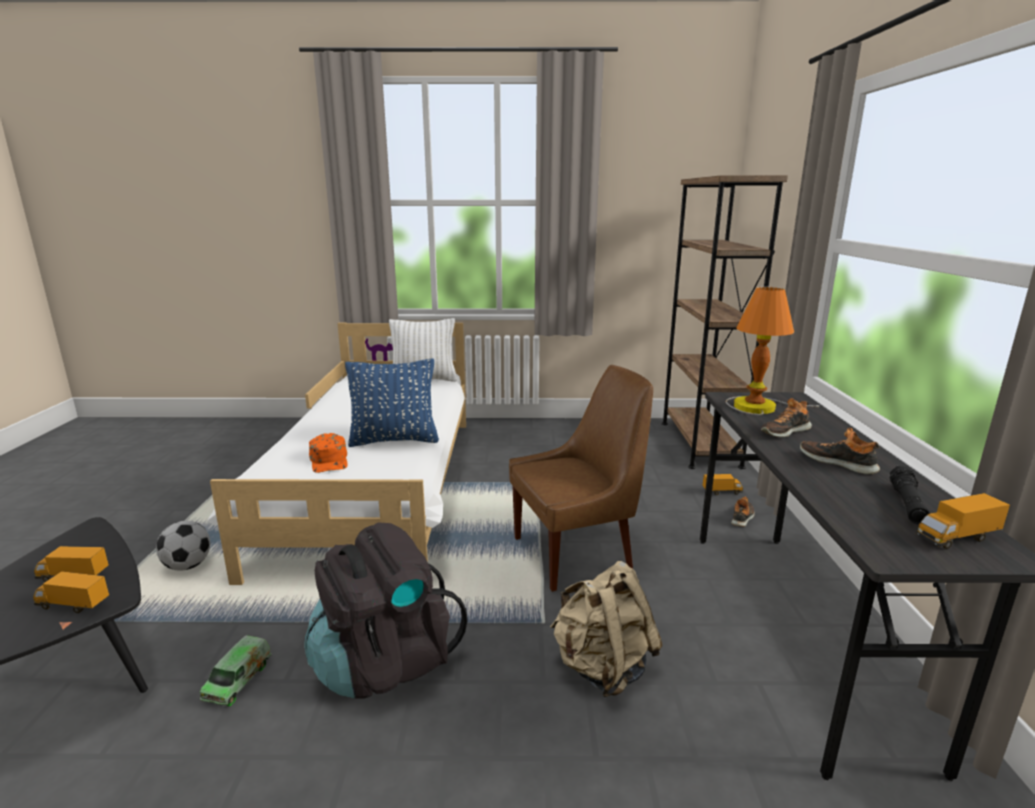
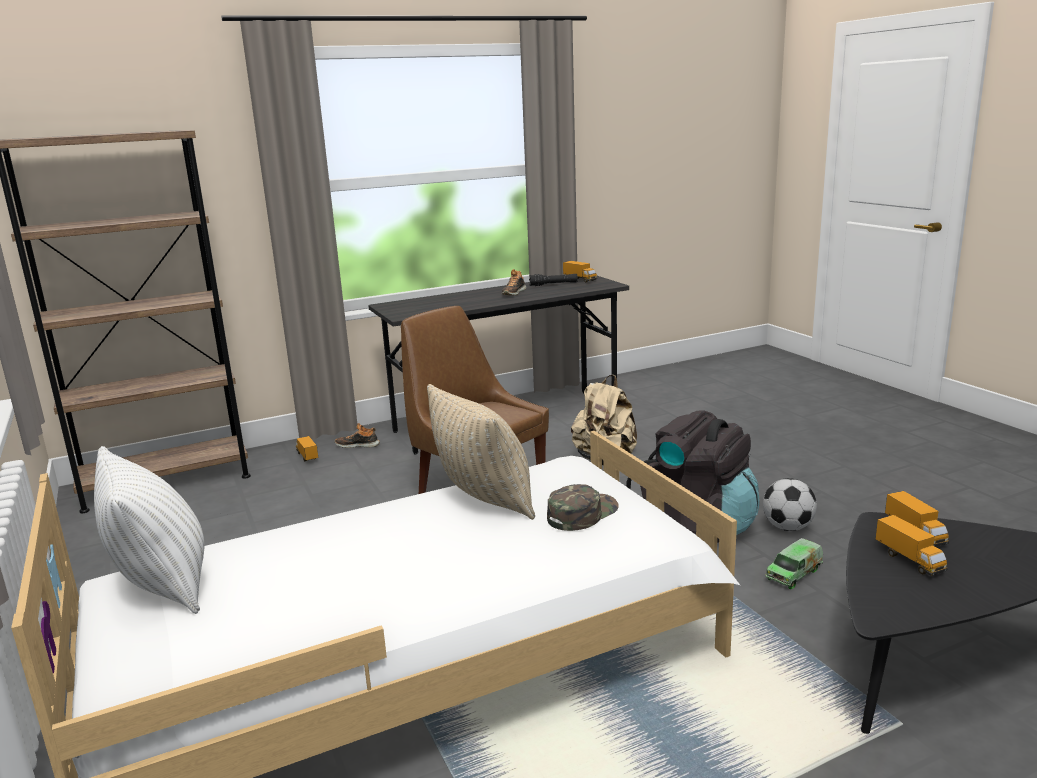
camera: 115 degrees left, 0 degrees up
football [156,521,210,571] -> football moved to [763,478,817,531]
toy truck [199,635,272,706] -> toy truck turned 150 degrees clockwise [765,538,823,589]
orange cap [309,433,347,473] -> green cap [547,484,619,531]
blue pillow [345,359,439,447] -> beige pillow [427,384,535,520]
table lamp [725,287,819,415] -> none
shoe [761,398,812,437] -> none

